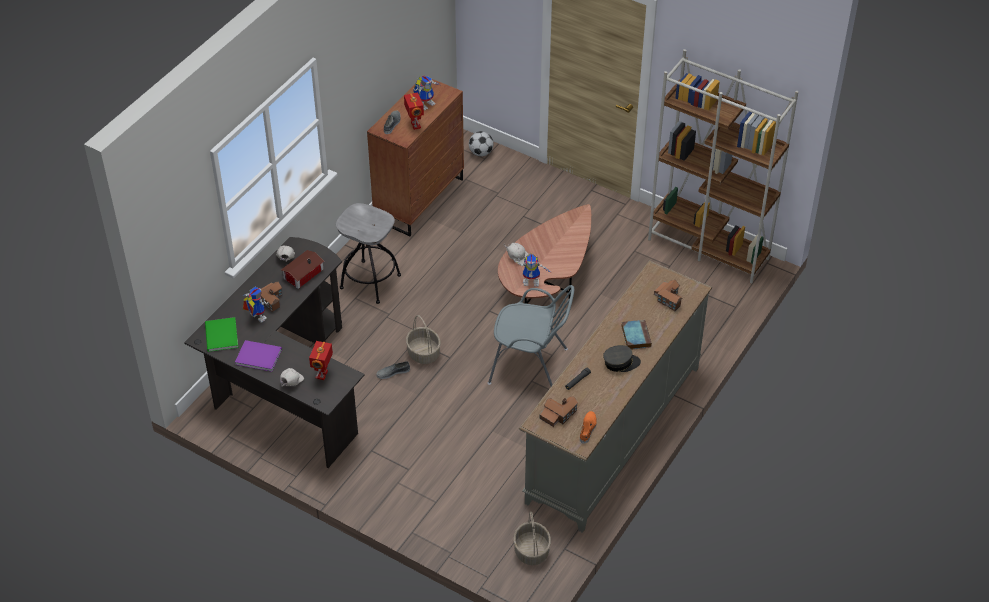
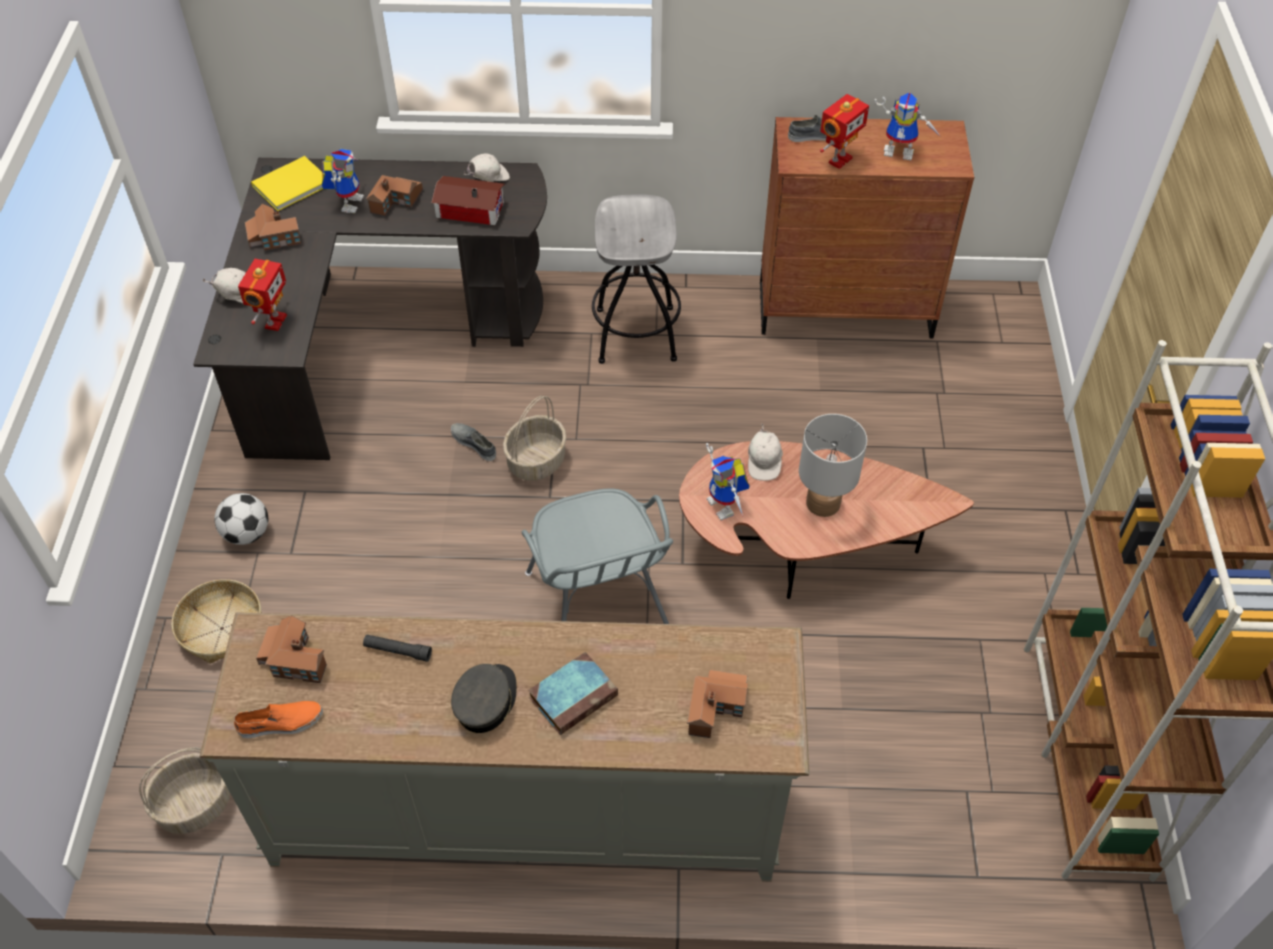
camera: 60 degrees right, 5 degrees up
green book [205,317,238,352] -> yellow book [251,156,323,211]
purple book [235,340,282,372] -> toy house [245,204,301,251]
toy robot [309,341,333,380] -> toy robot turned 120 degrees clockwise [238,259,287,331]
football [469,131,494,156] -> football moved to [215,493,268,545]
grey cap [603,345,641,372] -> grey cap turned 120 degrees counterclockwise [451,664,517,733]
none -> basket [172,579,262,664]
none -> grey table lamp [799,414,867,517]

